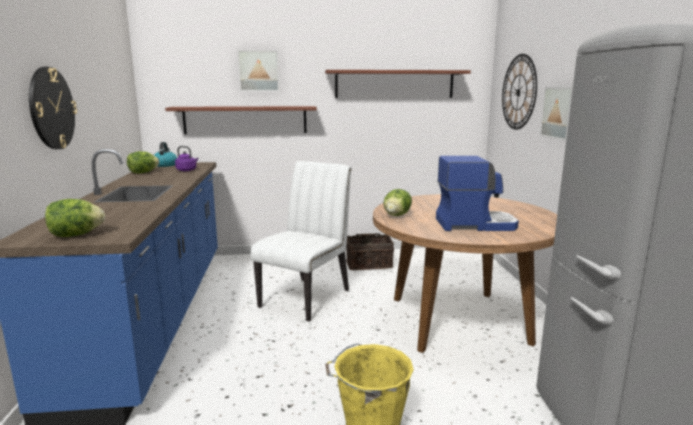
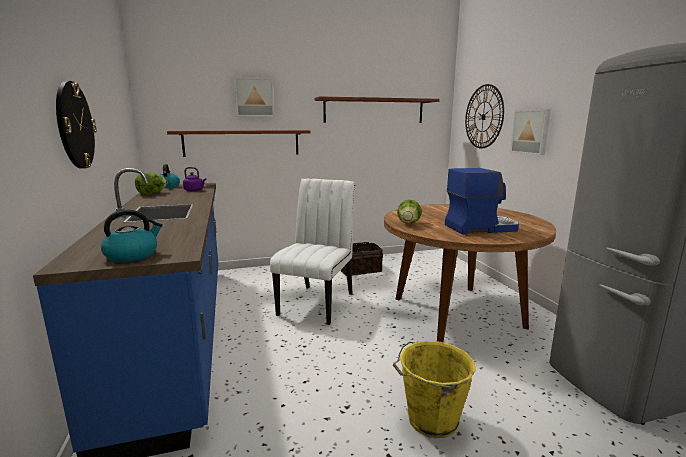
camera: 10 degrees left, 0 degrees up
lettuce [45,199,105,237] -> kettle [101,209,163,262]

